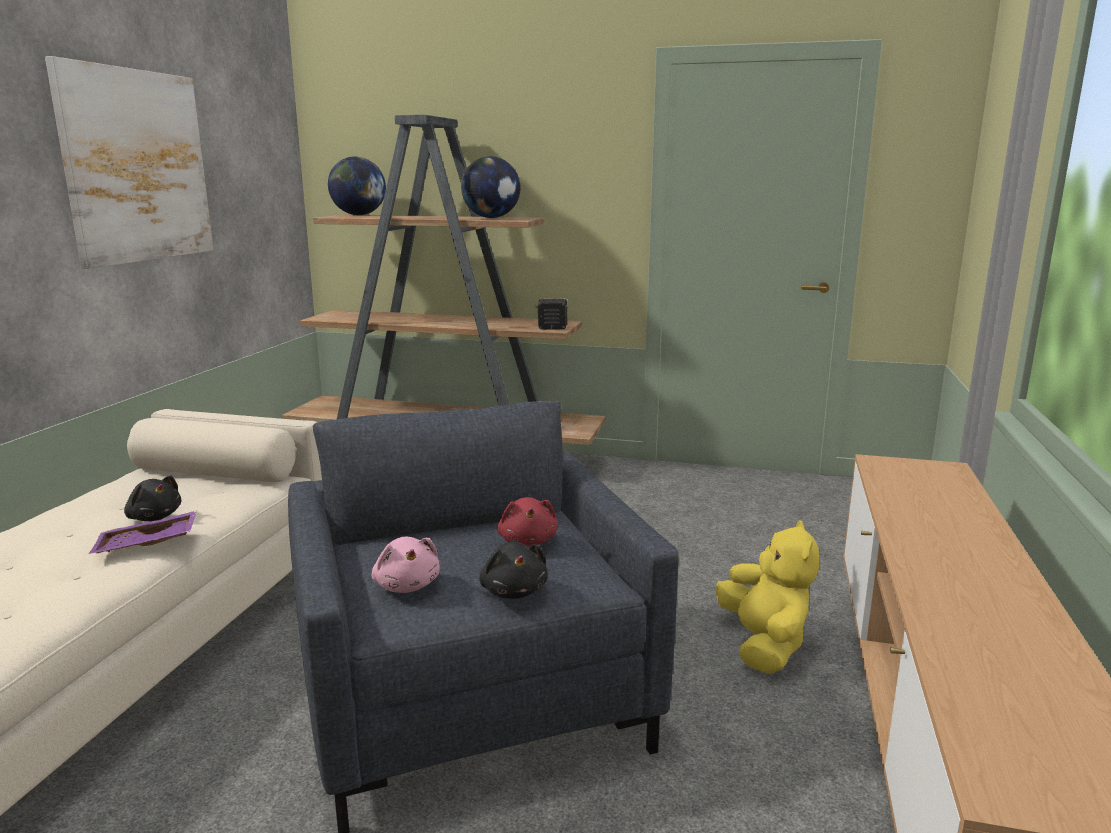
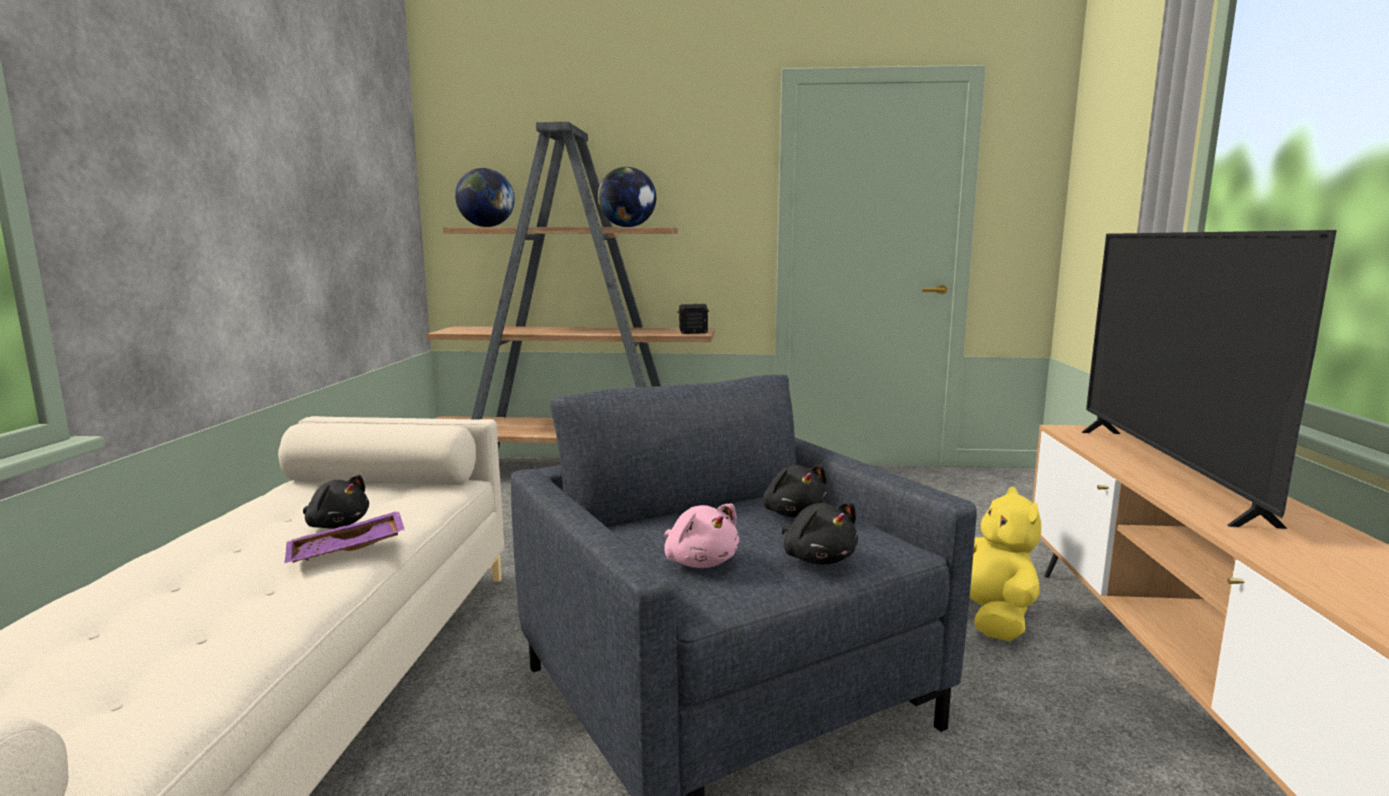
camera: 10 degrees left, 5 degrees down
picture [45,56,213,269] -> none
red plush toy [497,497,557,546] -> black plush toy [763,465,828,518]
none -> television [1082,230,1337,529]

